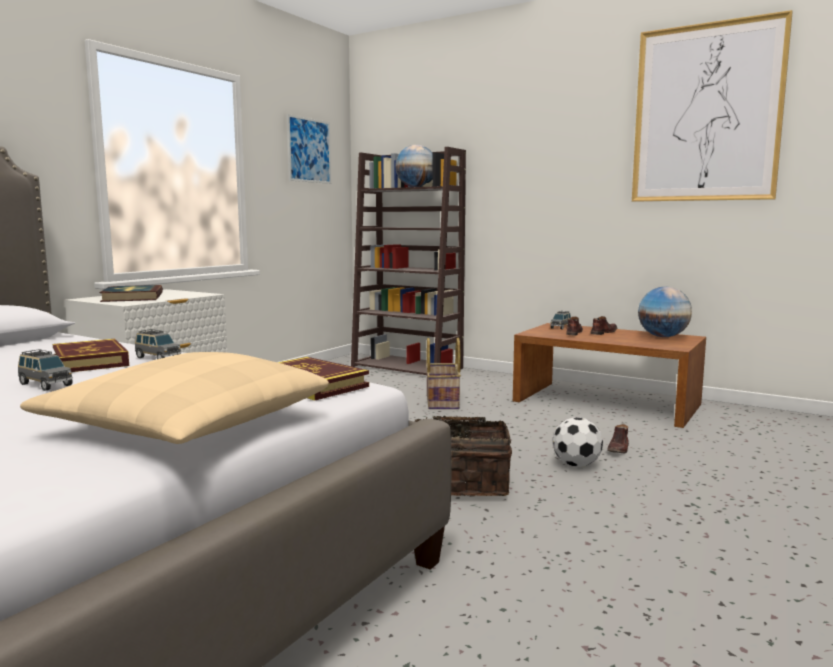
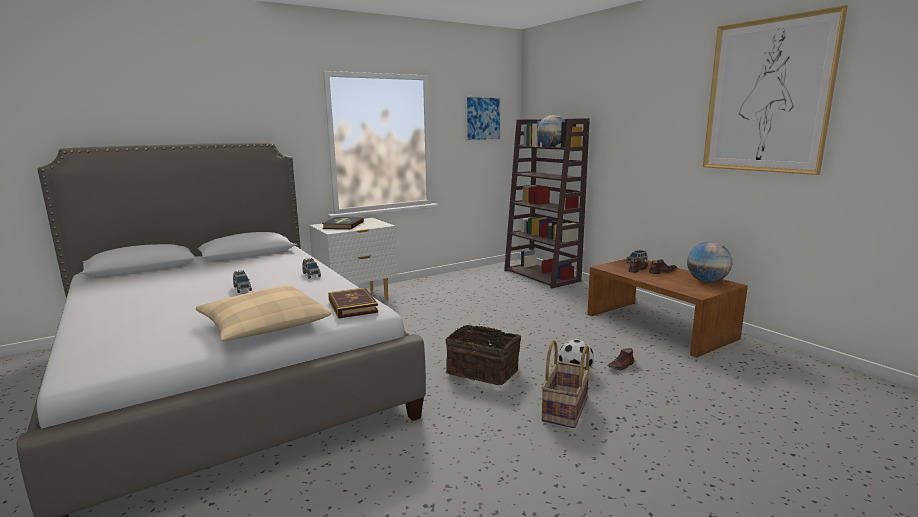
camera: 25 degrees right, 5 degrees up
book [53,339,129,372] -> none
basket [426,338,461,409] -> basket moved to [541,340,590,428]

